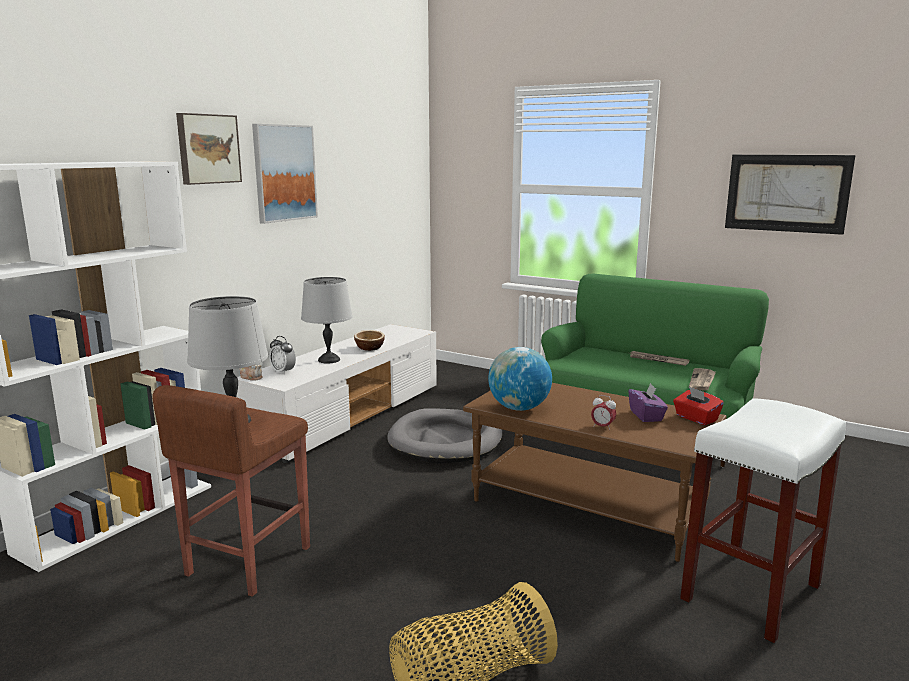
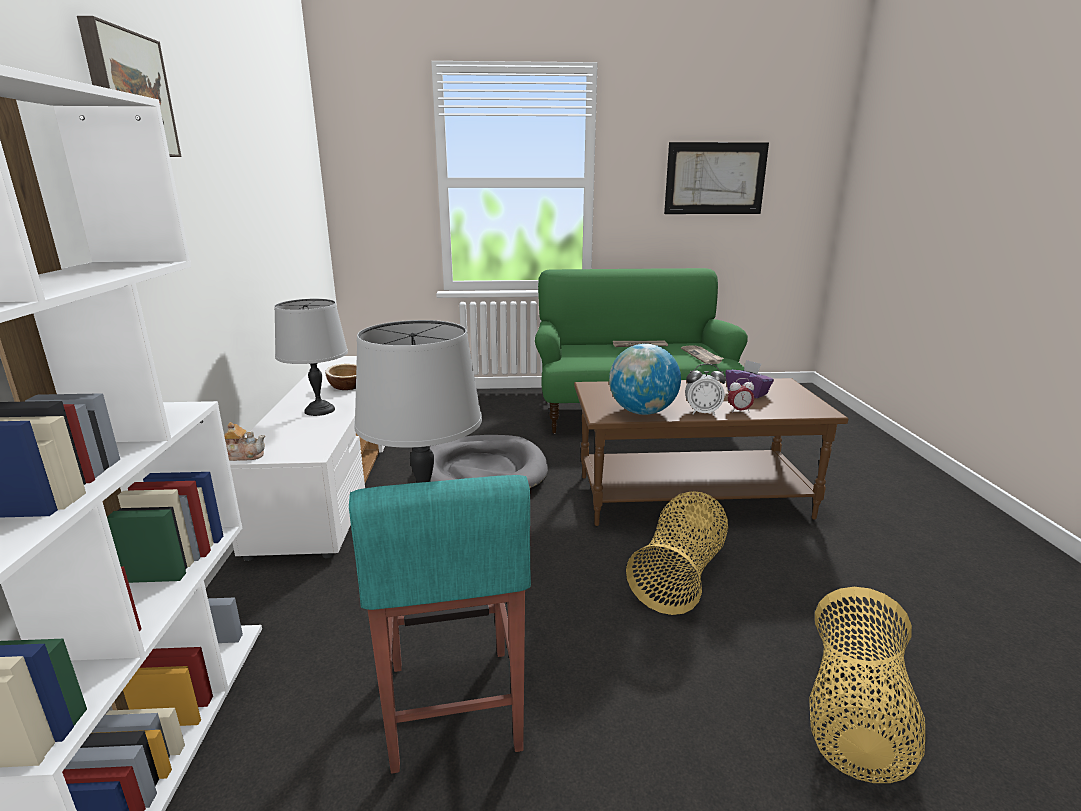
camera: 35 degrees left, 5 degrees up
brown stool [152,385,310,597] -> turquoise stool [349,475,531,774]
picture [252,124,318,224] -> none
alarm clock [269,336,296,375] -> alarm clock moved to [685,364,726,415]
red tissue box [673,386,724,425] -> none
white stool [680,398,846,643] -> none
none -> basket [626,491,728,615]

